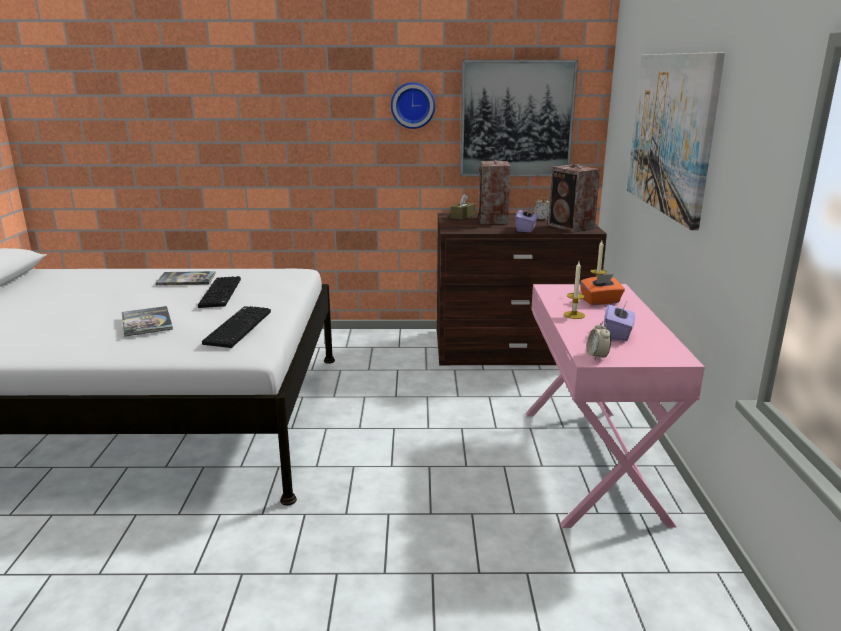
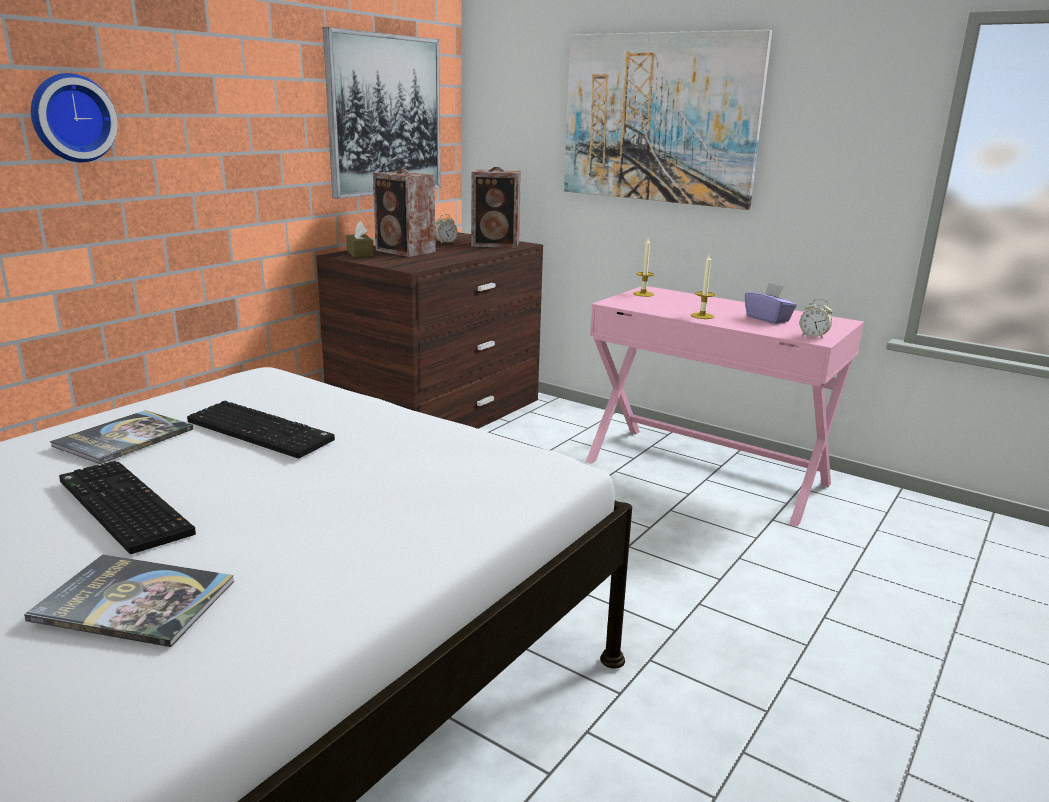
camera: 55 degrees left, 0 degrees up
book [122,306,173,336] -> book moved to [24,554,234,647]
keyboard [202,306,271,348] -> keyboard moved to [59,461,196,554]
wall clock [391,82,435,129] -> wall clock moved to [31,73,118,162]
purple tissue box [516,206,538,232] -> none
orange tissue box [580,274,625,305] -> none

